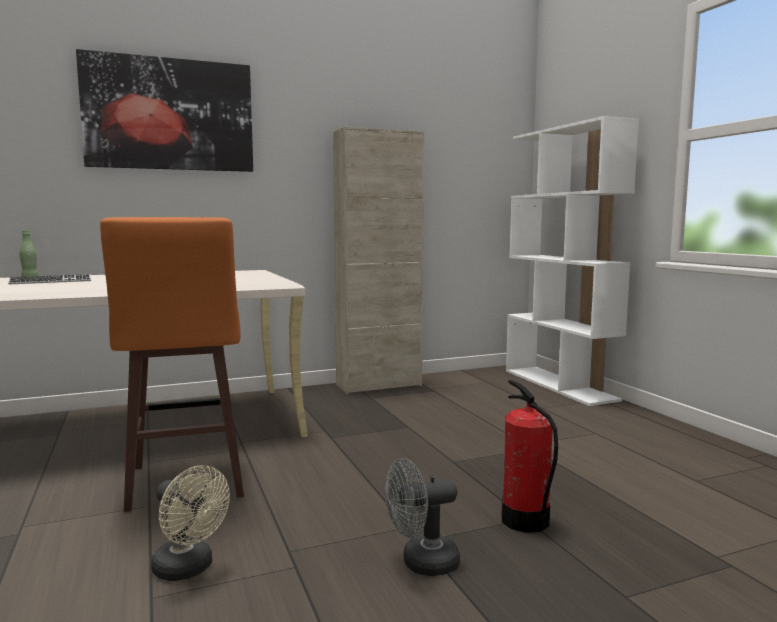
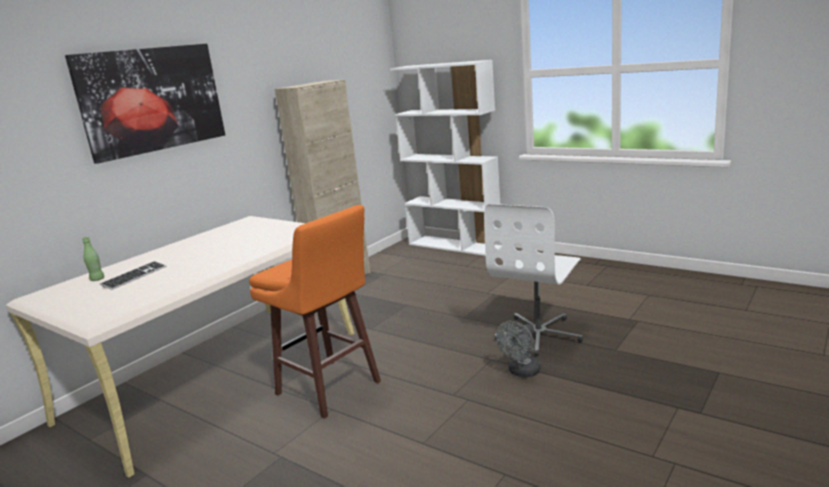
camera: 30 degrees left, 10 degrees up
beige fan [151,465,230,581] -> none
fire extinguisher [502,380,558,533] -> white office chair [484,204,583,356]

